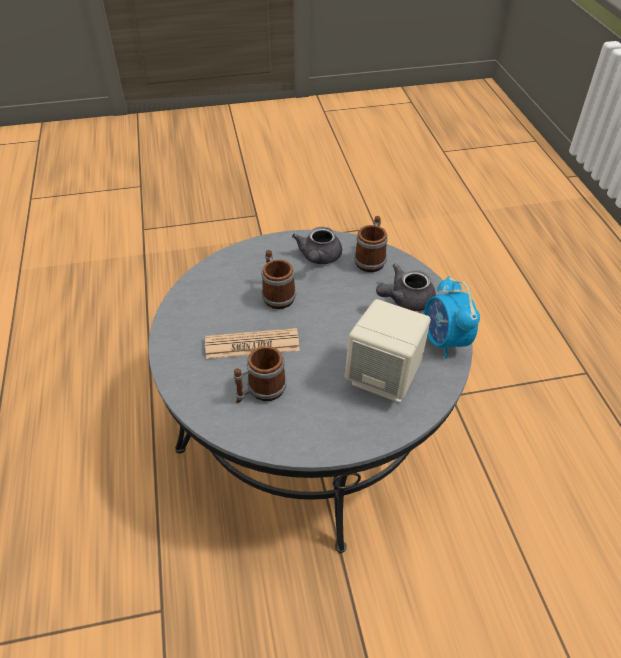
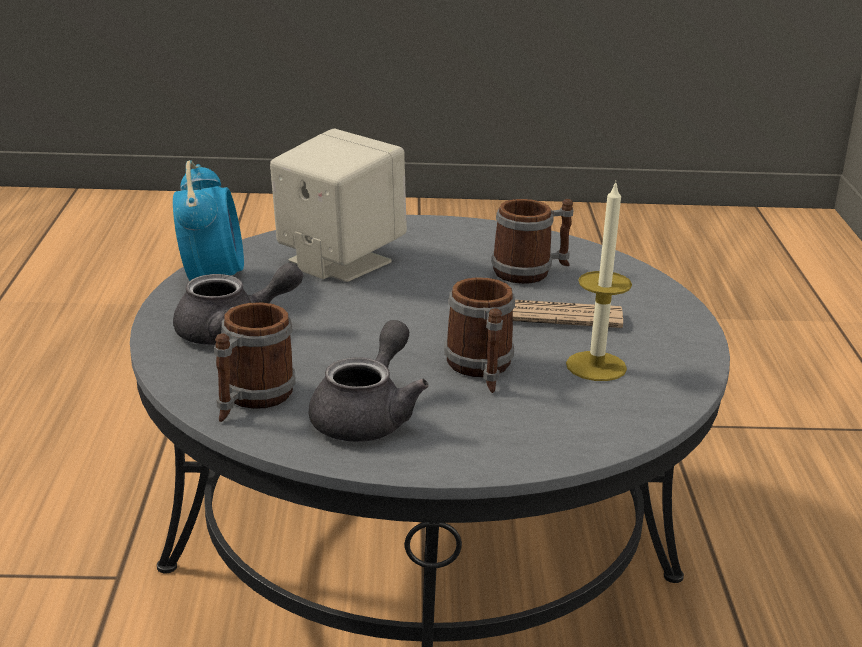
camera: 170 degrees left, 20 degrees down
none -> candle [566,182,632,381]

